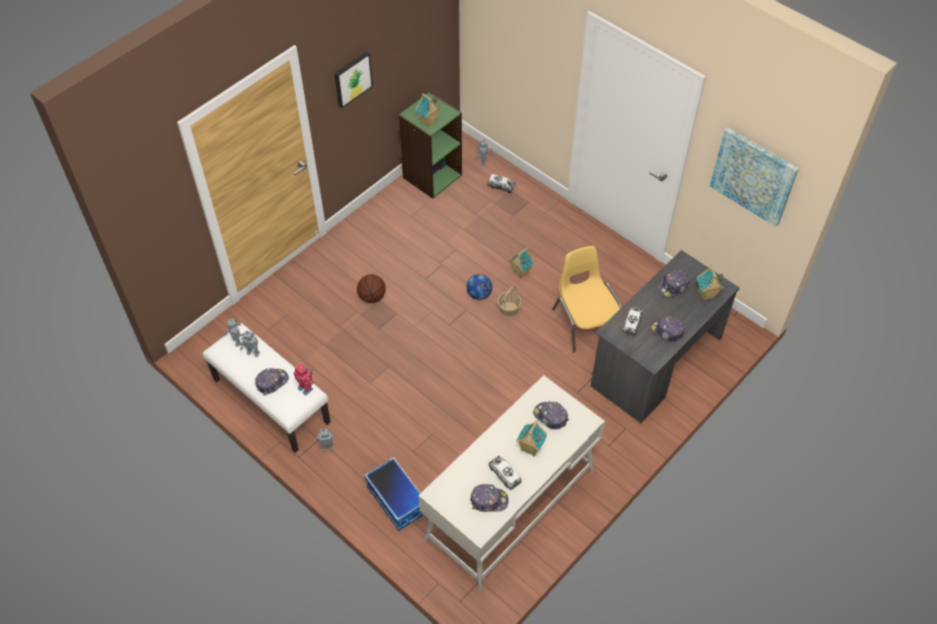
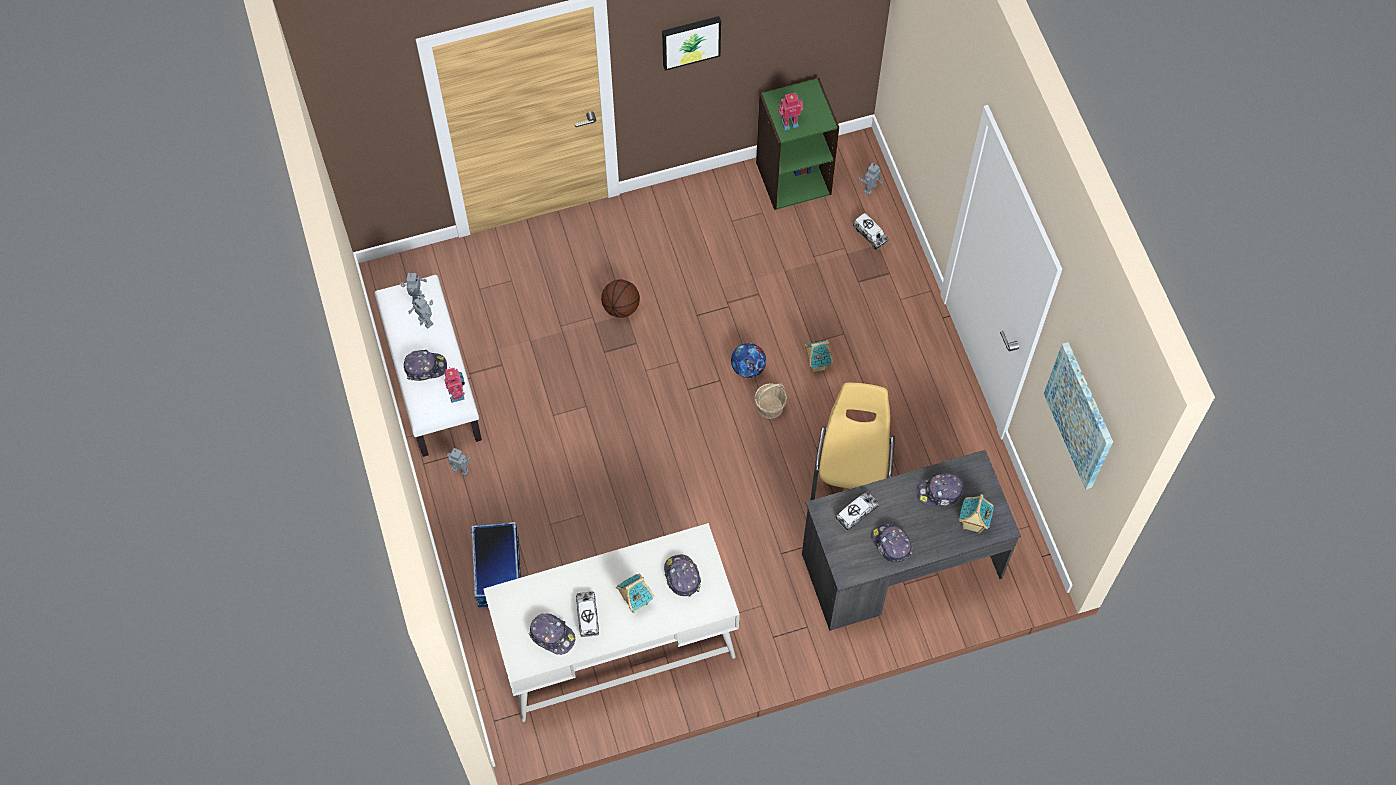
camera: 30 degrees right, 10 degrees up
toy house [415,93,441,128] -> toy robot [778,92,803,130]

